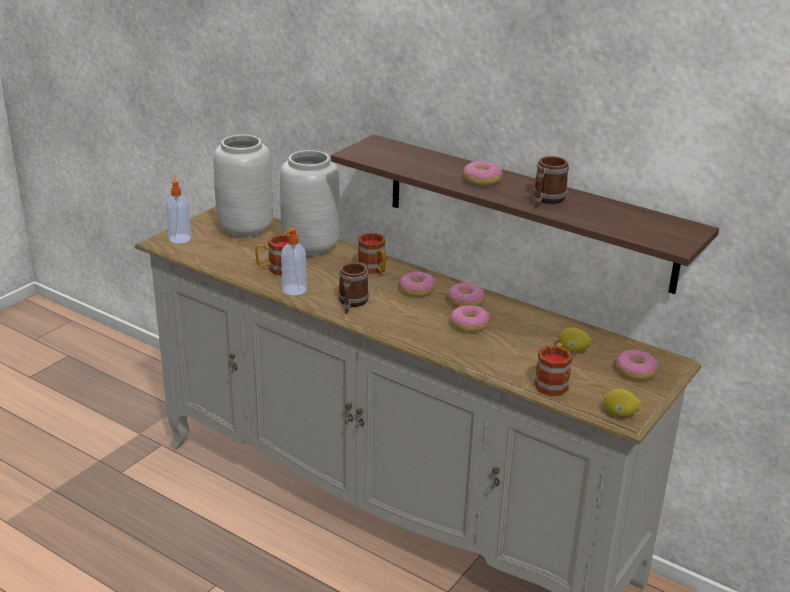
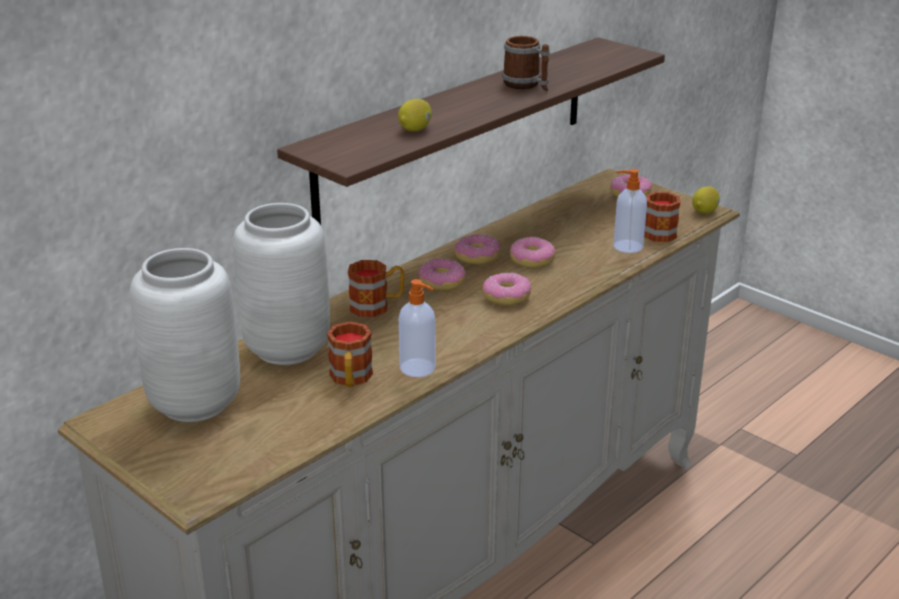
camera: 80 degrees left, 0 degrees up
soap dispenser [166,177,191,244] -> soap dispenser moved to [614,169,647,253]
mug [338,263,369,313] -> none
donut [463,161,503,186] -> donut moved to [483,272,531,306]
lemon [558,327,592,353] -> lemon moved to [398,99,432,132]

